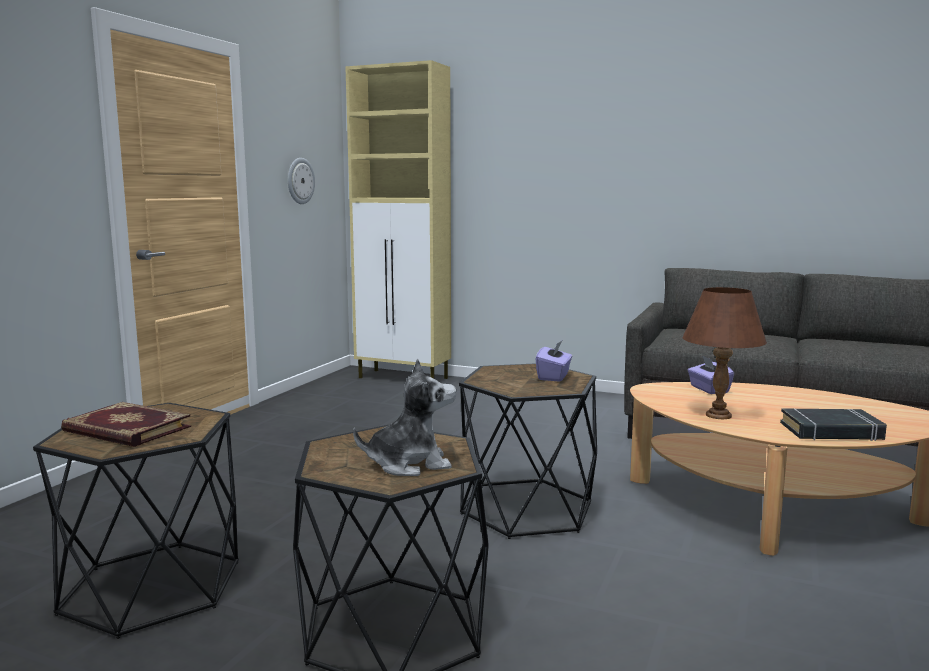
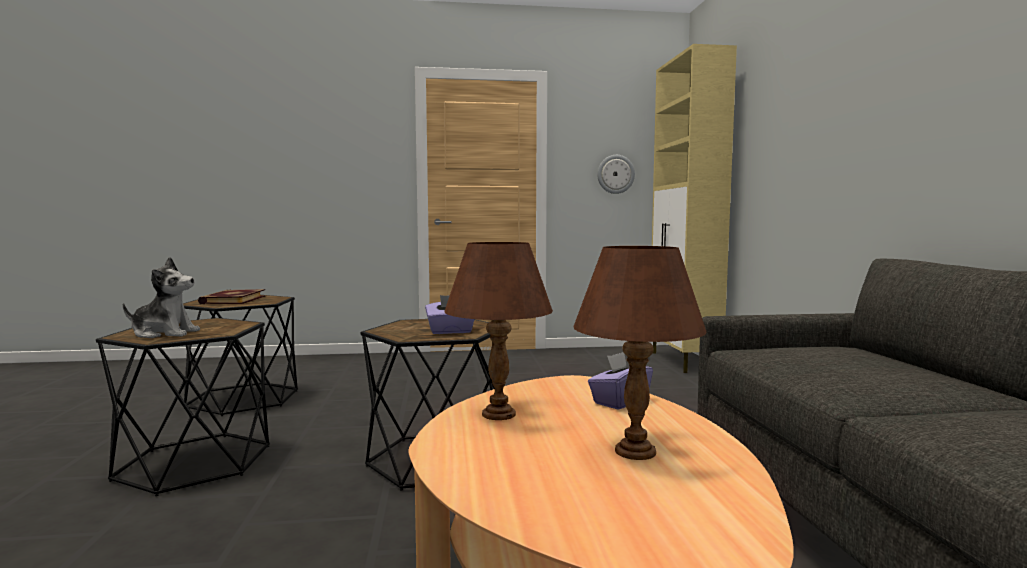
camera: 60 degrees right, 5 degrees down
plush toy [353,359,456,476] -> plush toy turned 45 degrees counterclockwise [123,257,200,338]
black book [780,408,887,441] -> none
none -> brown table lamp [573,246,707,460]

